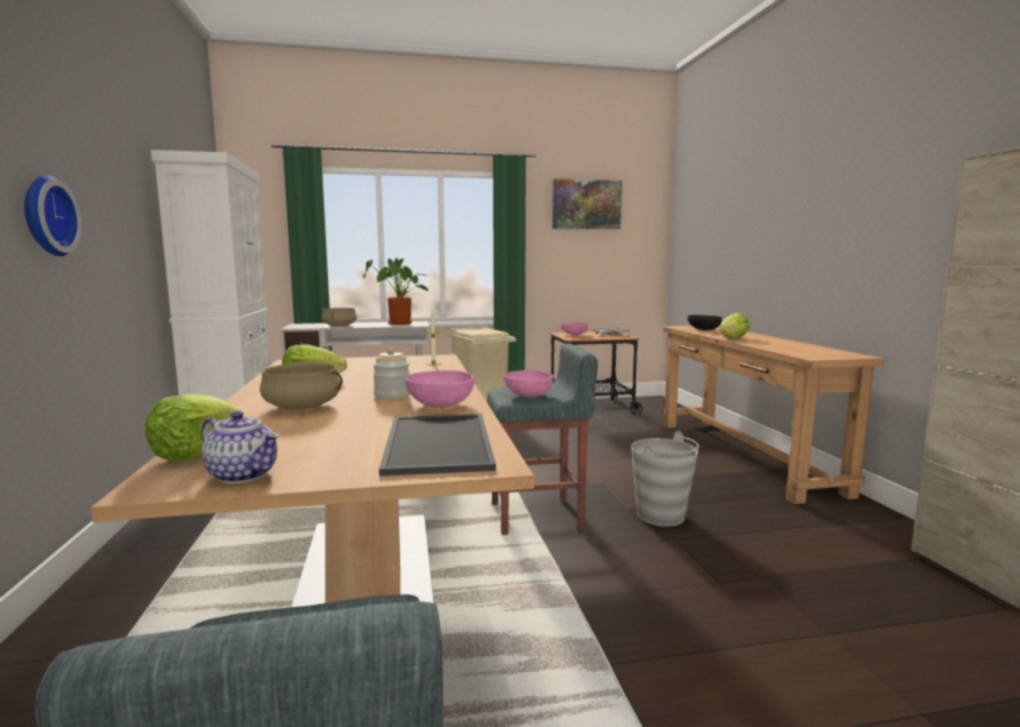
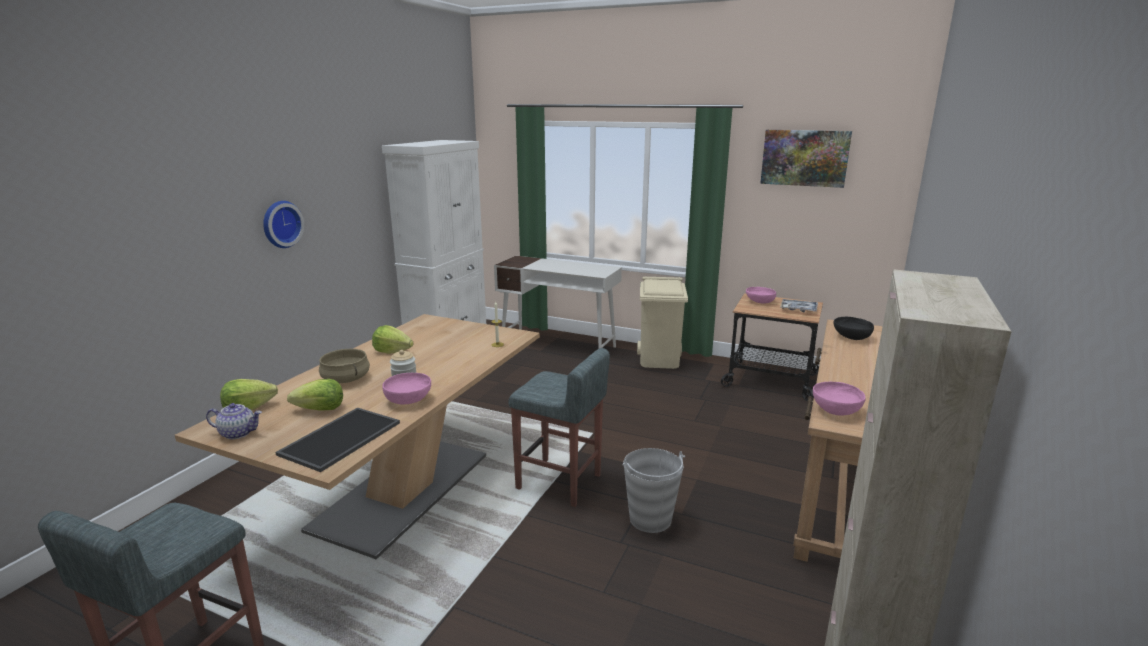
camera: 35 degrees right, 10 degrees up
teapot [201,411,279,484] -> teapot turned 60 degrees counterclockwise [206,403,262,439]
beige cooking pot [322,308,357,326] -> none
potted plant [363,258,428,325] -> none
pink bowl [504,370,553,397] -> pink bowl moved to [813,382,866,416]
lettuce [720,313,750,338] -> lettuce moved to [287,379,343,411]

